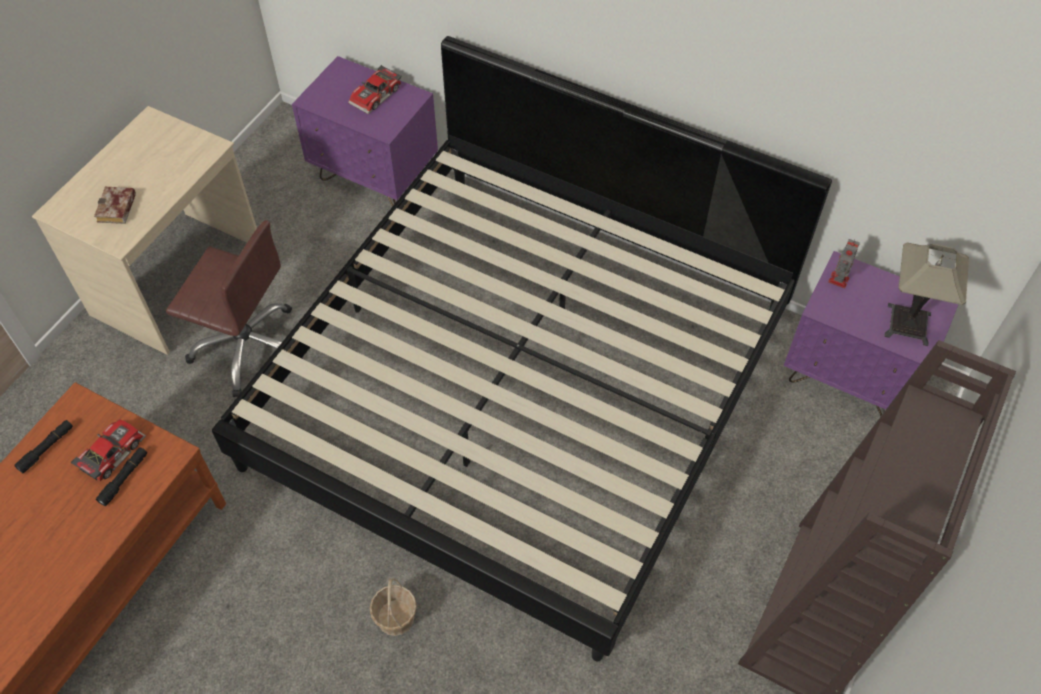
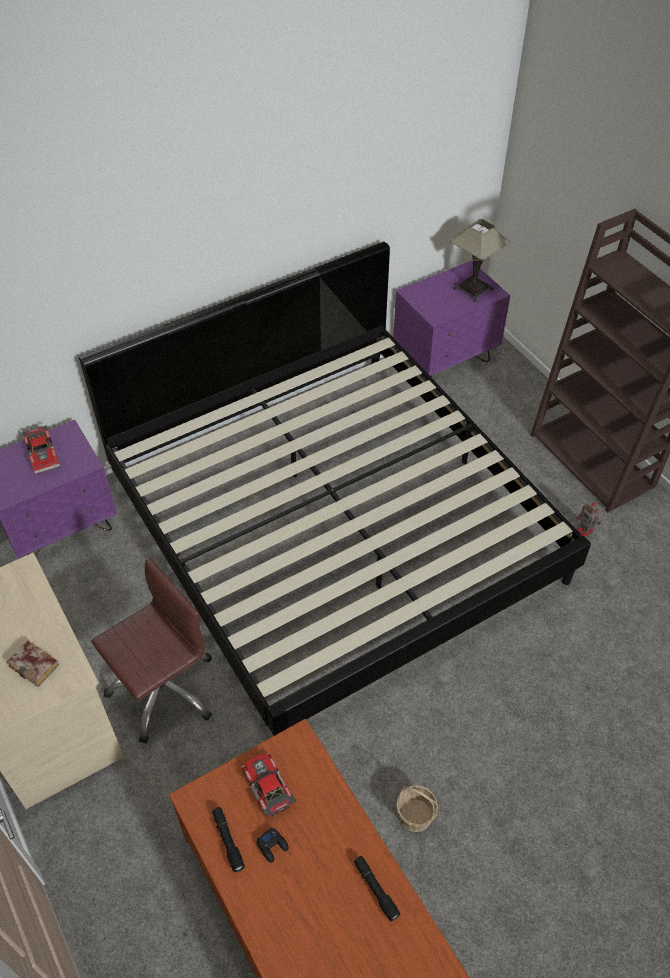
camera: 60 degrees left, 5 degrees down
black flashlight [96,447,147,506] -> black flashlight moved to [354,856,400,921]
basket [370,578,417,636] -> basket moved to [396,785,438,832]
toy robot [828,239,860,288] -> toy robot moved to [576,500,600,537]
none -> black game controller [256,828,289,863]

